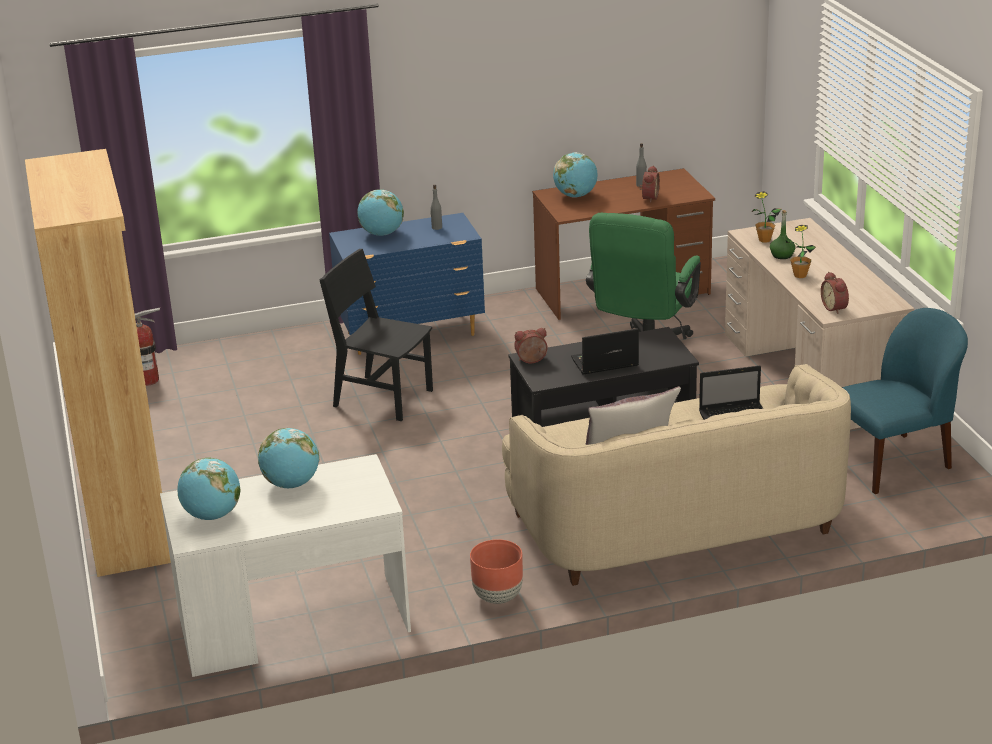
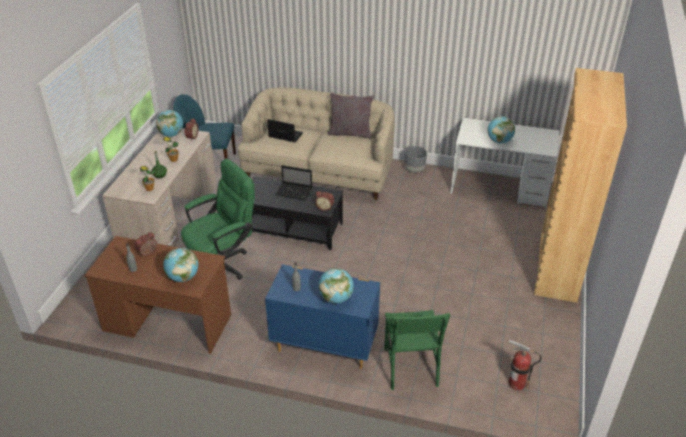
camera: 150 degrees left, 10 degrees up
globe [177,458,240,520] -> globe moved to [156,110,183,137]
black chair [319,249,433,421] -> none
brown planter [470,539,523,604] -> grey planter [404,146,427,173]
none -> green chair [384,310,450,390]

